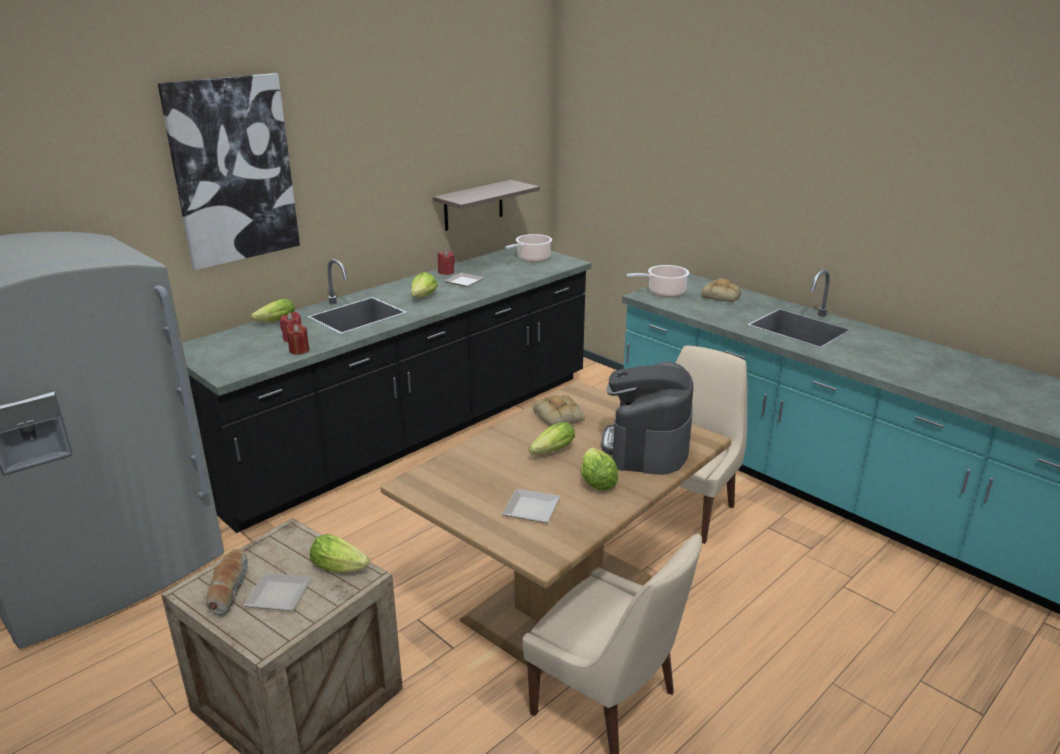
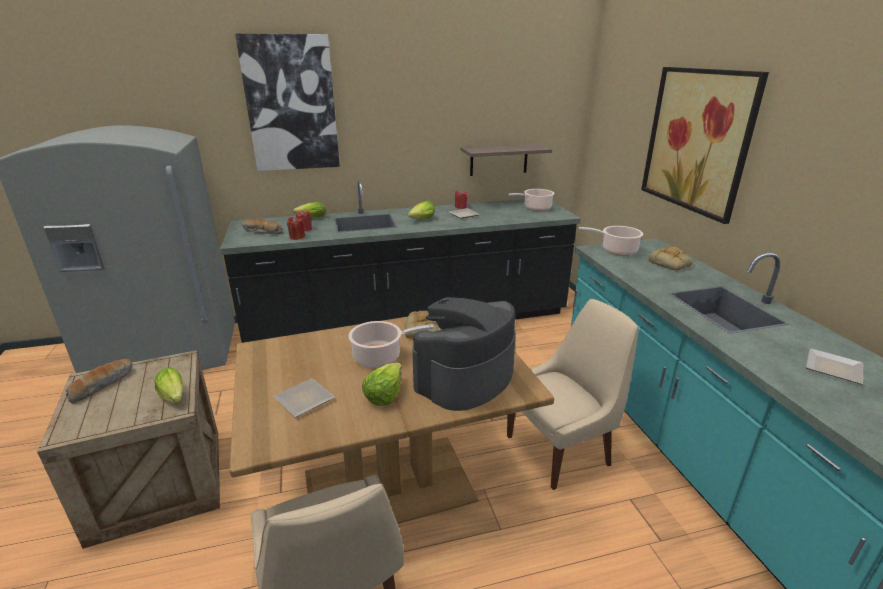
camera: 30 degrees right, 0 degrees up
plate [243,573,311,611] -> plate moved to [806,348,863,384]
lettuce [529,422,575,454] -> cooking pot [348,321,434,368]
none -> bread [241,219,283,234]
none -> picture [641,67,769,224]

